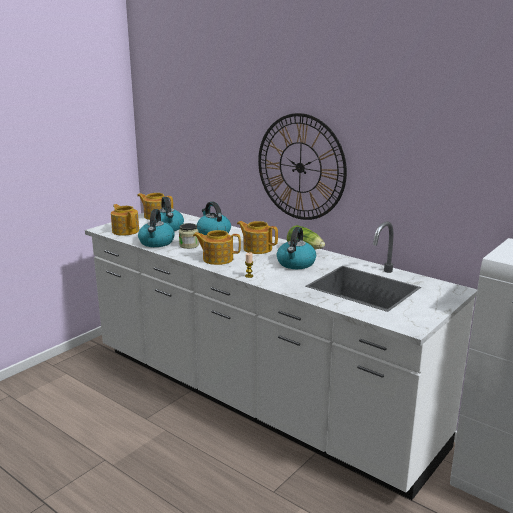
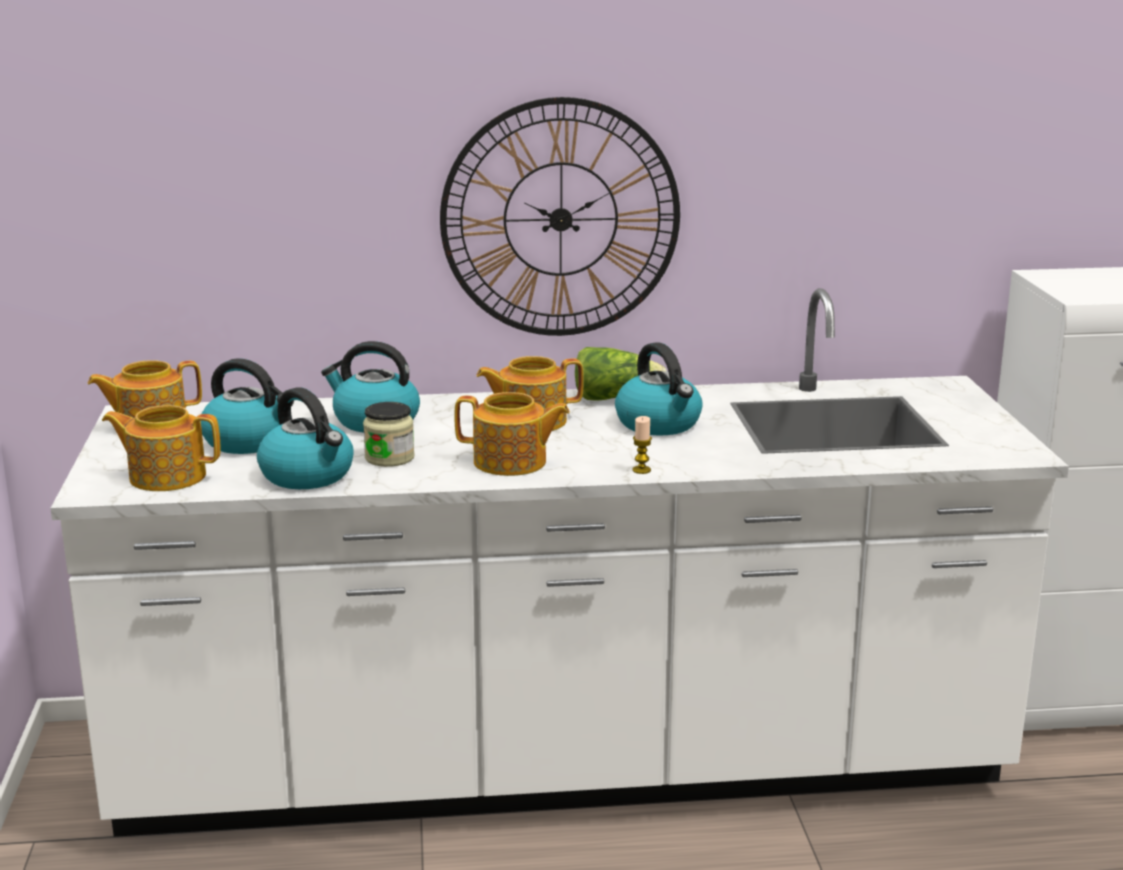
camera: 45 degrees left, 0 degrees up
teapot [193,230,241,265] -> teapot turned 135 degrees counterclockwise [454,392,570,476]

